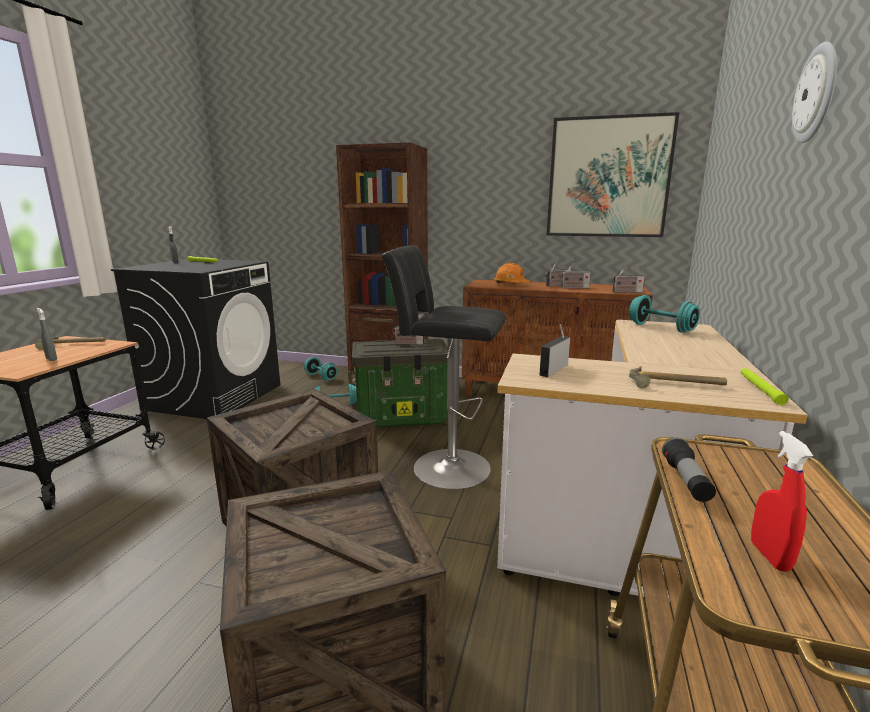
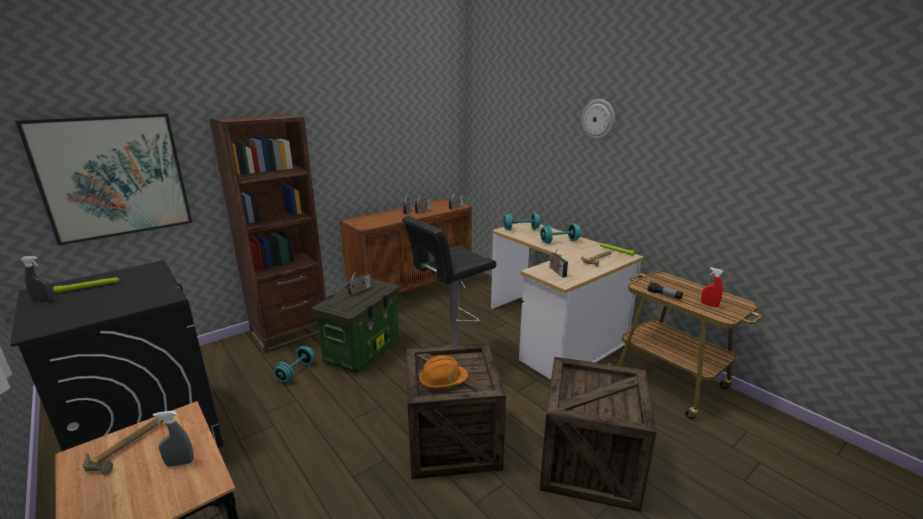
camera: 55 degrees left, 5 degrees up
turquoise dumbbell [304,357,337,381] -> turquoise dumbbell moved to [540,223,581,244]
orange hard hat [494,263,530,283] -> orange hard hat moved to [419,355,468,388]
picture [547,112,679,237] -> picture moved to [15,113,192,246]

